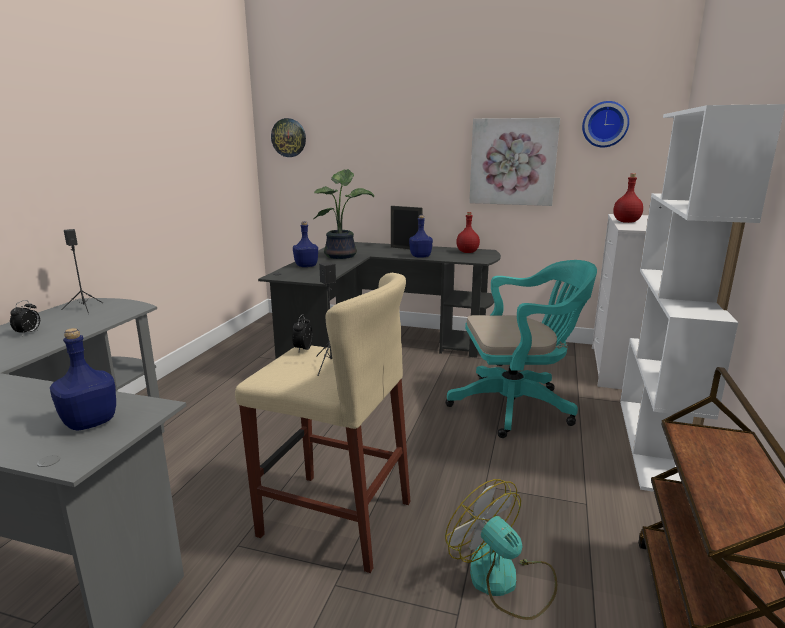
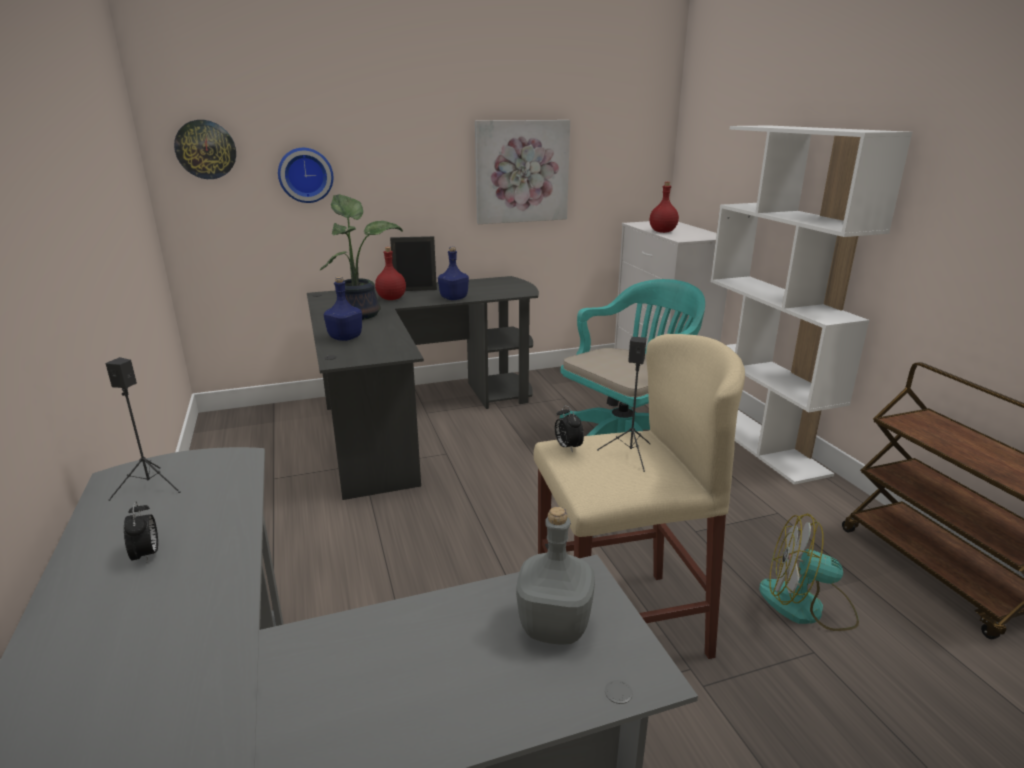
camera: 35 degrees left, 5 degrees up
blue bottle [50,328,116,431] -> grey bottle [516,507,595,644]
red bottle [456,212,480,253] -> red bottle moved to [375,247,406,300]
wall clock [582,101,629,147] -> wall clock moved to [278,148,333,203]

